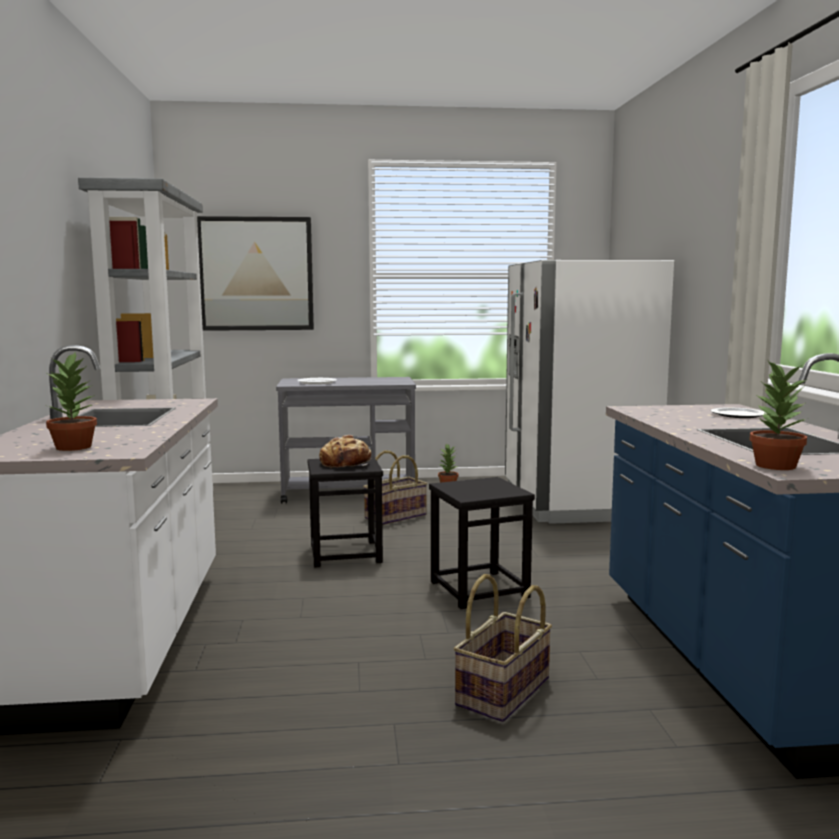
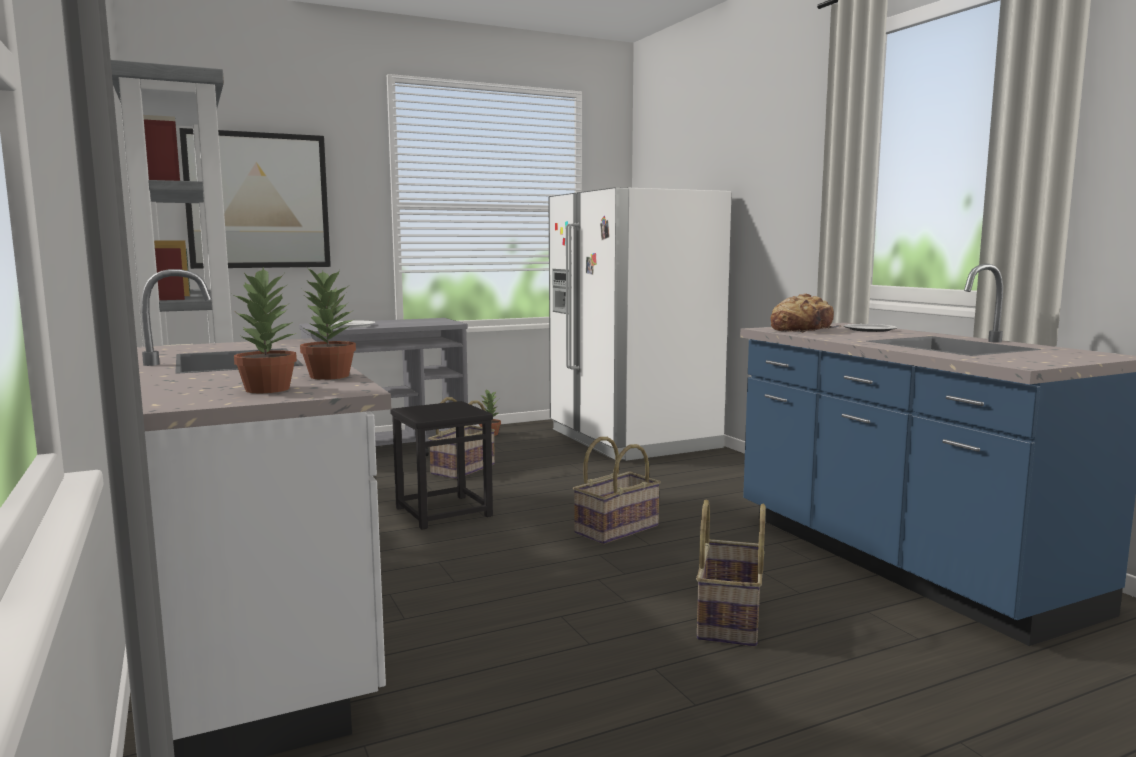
camera: 20 degrees left, 0 degrees up
bread [319,435,371,468] -> bread moved to [771,294,843,333]
black stool [429,477,535,609] -> basket [573,437,661,544]
potted plant [749,359,809,470] -> potted plant moved to [300,266,356,380]

